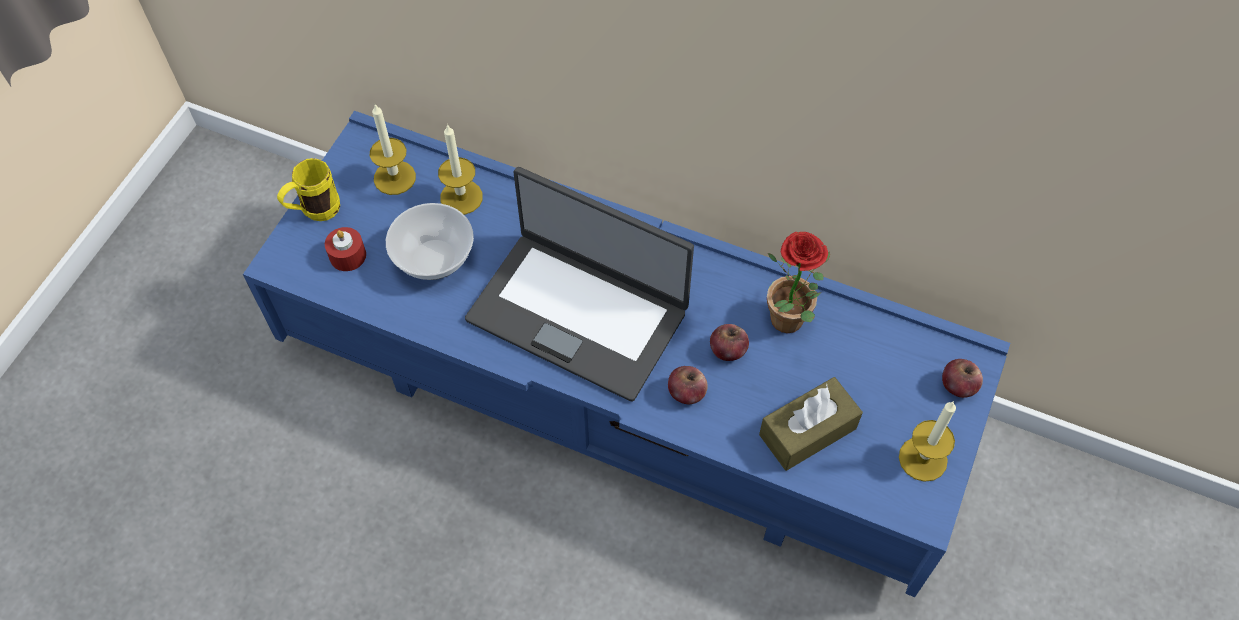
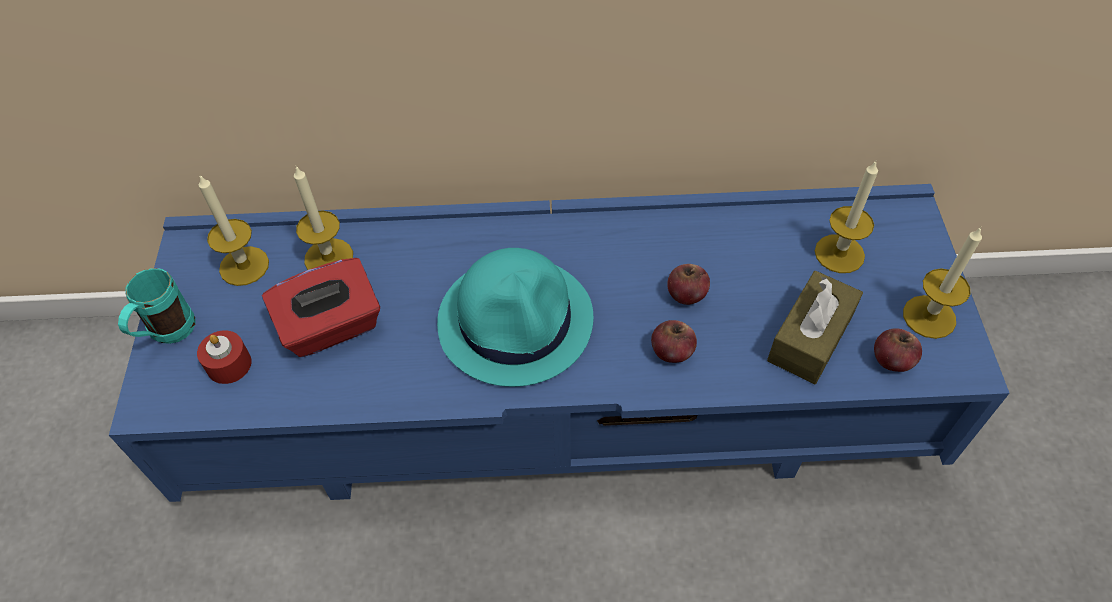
camera: 25 degrees left, 5 degrees down
yellow mug [277,158,340,221] -> turquoise mug [118,268,196,344]
bowl [386,203,474,280] -> red tissue box [262,258,380,357]
laptop [465,167,694,402] -> turquoise hat [437,248,594,387]
potted plant [767,232,830,333] -> none
apple [942,359,983,398] -> apple moved to [874,328,922,372]
none -> candle [815,160,878,273]

